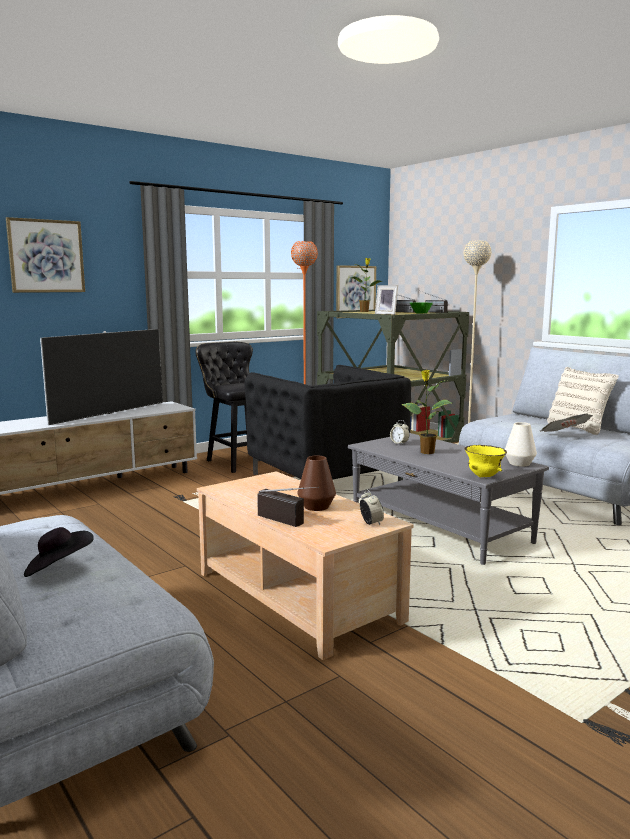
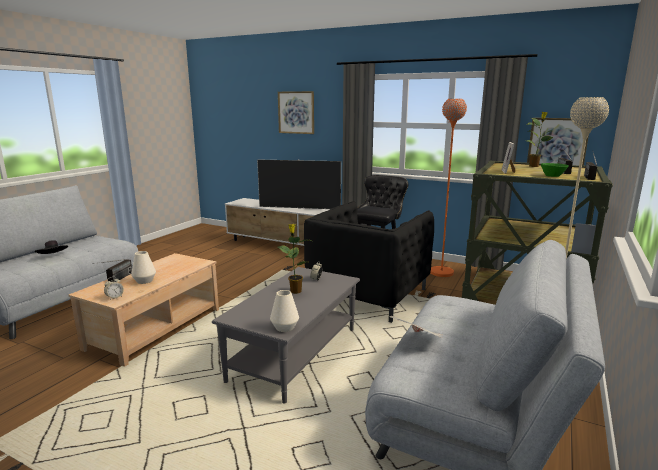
camera: 65 degrees right, 5 degrees up
brown vase [297,456,336,511] -> white vase [131,251,156,284]
yellow bowl [464,445,507,477] -> none
beige pillow [547,367,619,435] -> none

